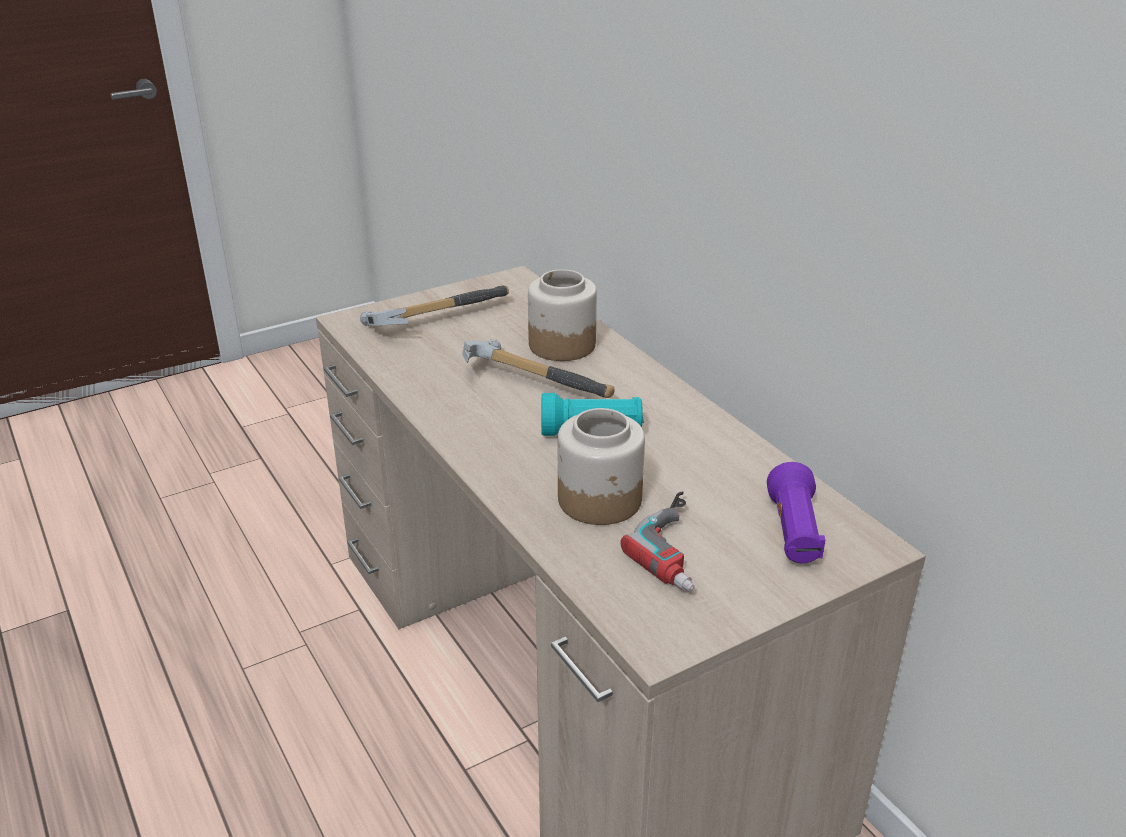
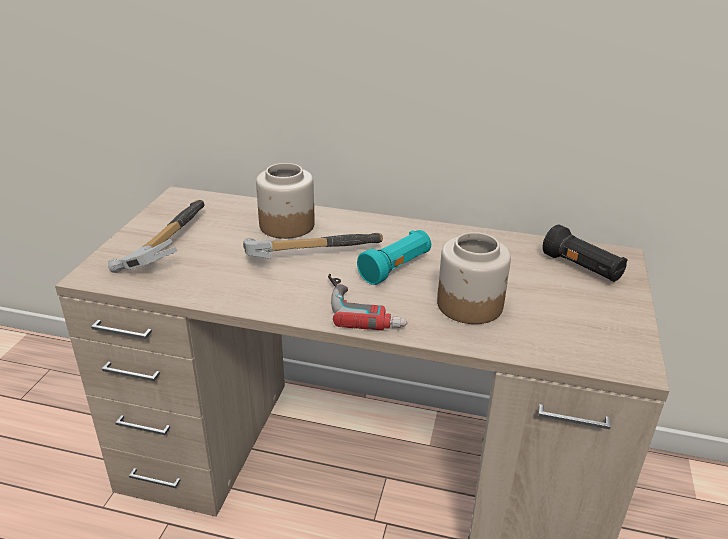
camera: 45 degrees left, 0 degrees up
power drill [620,492,695,591] -> power drill moved to [328,274,407,331]
purple flashlight [767,462,825,563] -> black flashlight [542,225,628,282]

